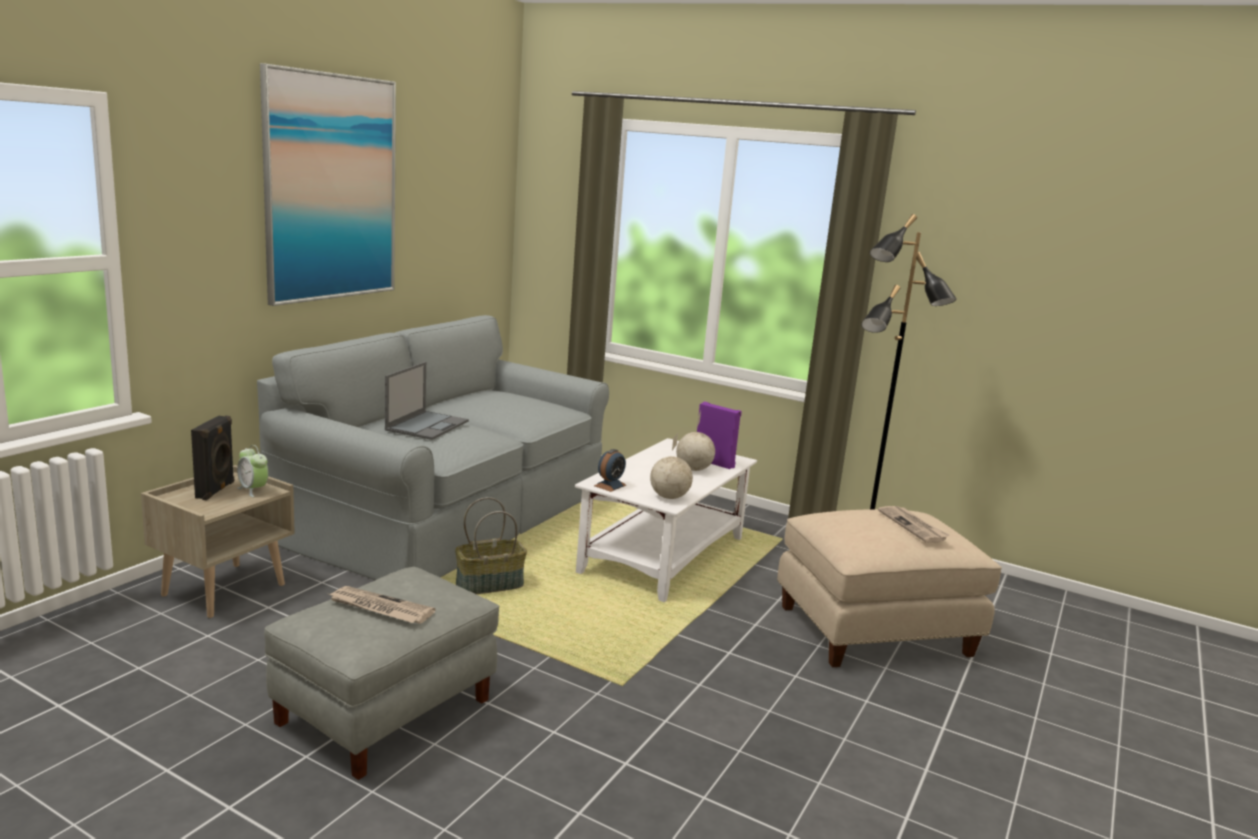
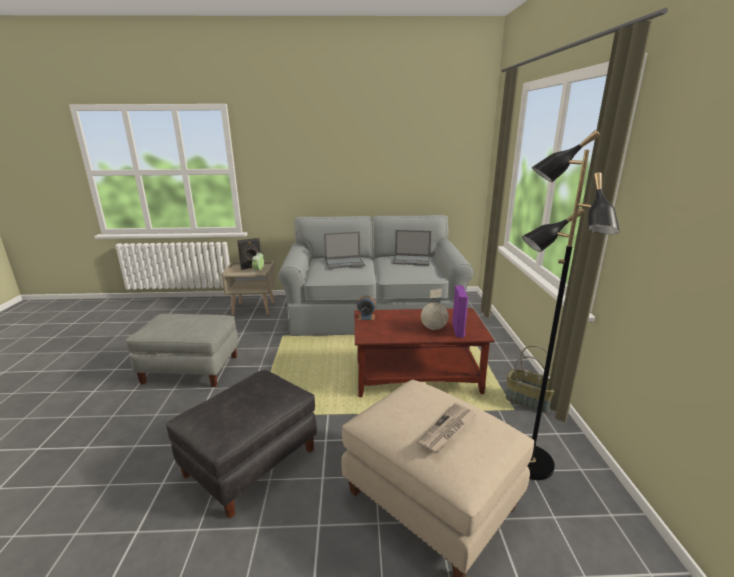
camera: 60 degrees right, 5 degrees up
picture [260,63,396,306] -> none
newspaper [329,586,435,624] -> none
basket [455,497,527,594] -> basket moved to [505,345,554,413]
white coffee table [575,438,757,602] -> brown coffee table [354,308,495,397]
globe [650,433,693,499] -> none
none -> black ottoman [166,370,317,519]
none -> laptop [393,230,431,266]

